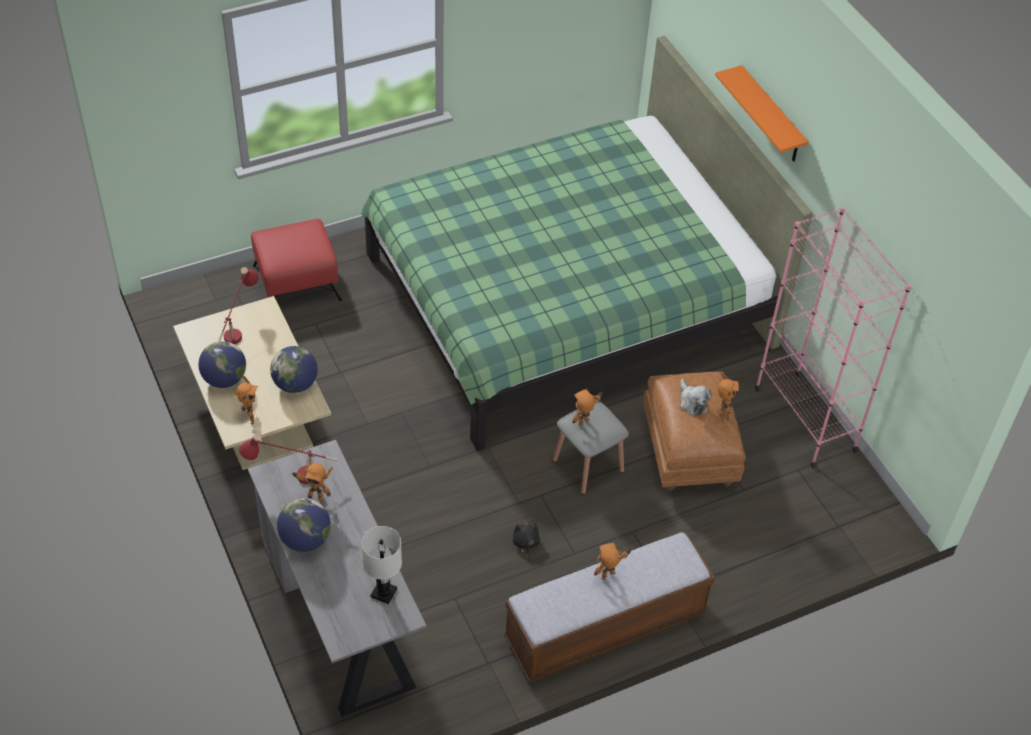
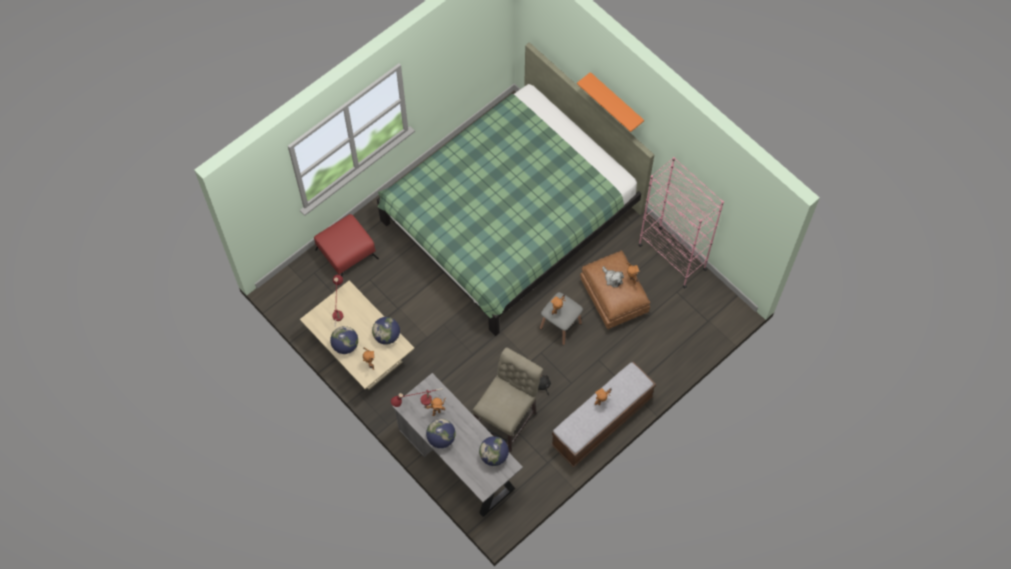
camera: 15 degrees left, 15 degrees up
white table lamp [361,526,402,604] -> globe [479,436,509,466]
none -> beige chair [472,348,543,453]

